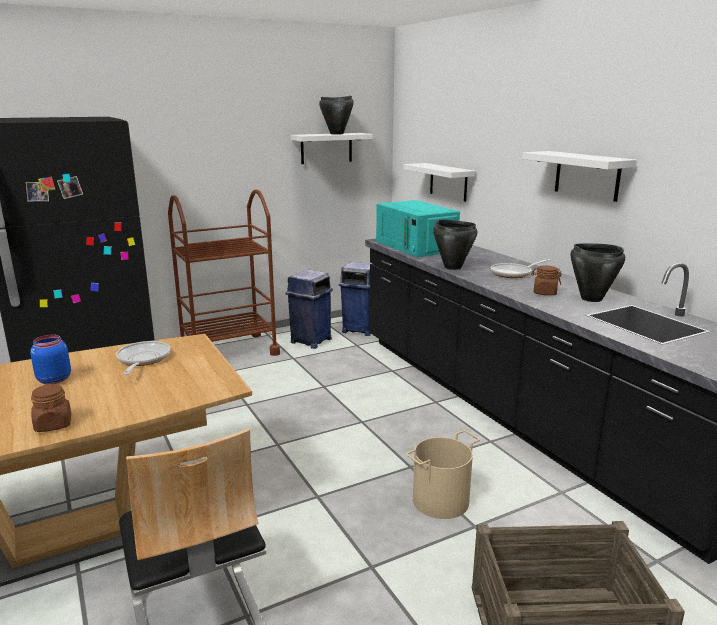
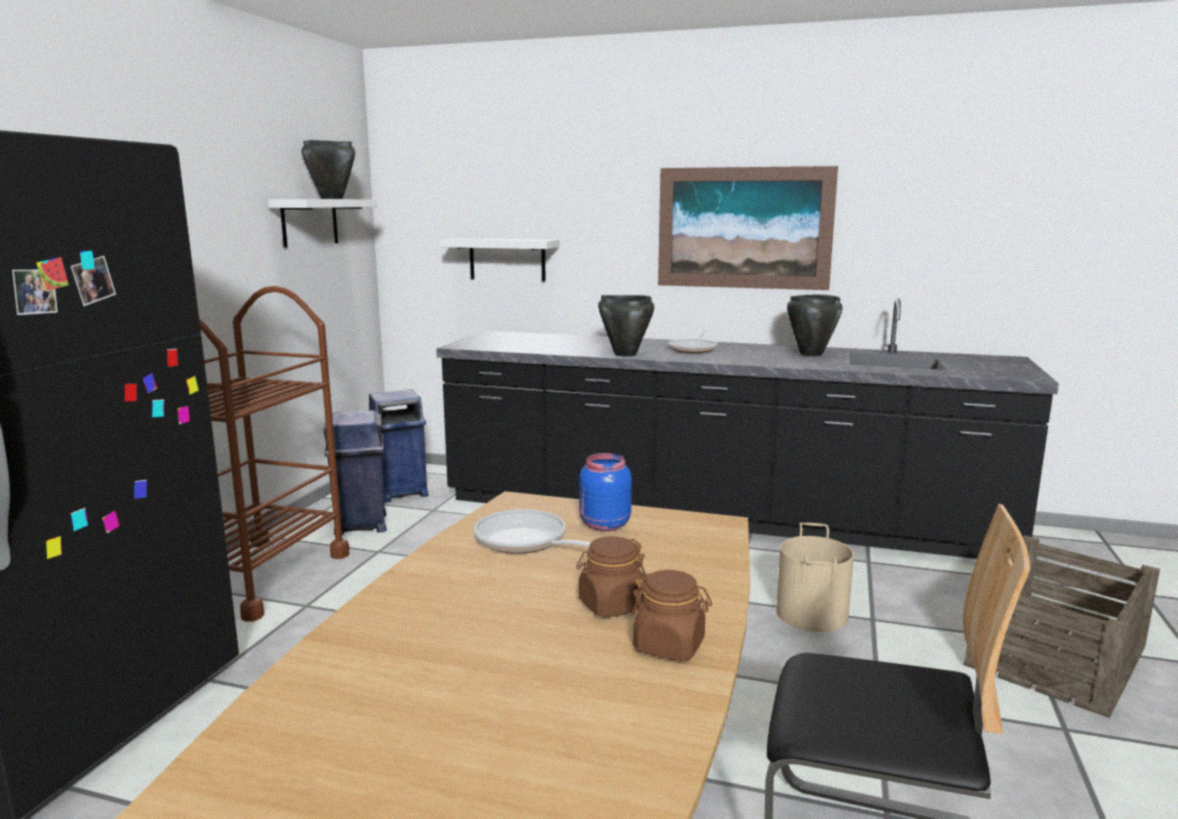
camera: 45 degrees left, 5 degrees down
blue jar [30,334,71,384] -> blue jar moved to [579,453,632,531]
turquoise microwave [376,200,460,257] -> none
white shelf [522,151,637,202] -> picture [658,166,838,290]
brown jar [531,265,561,295] -> brown jar moved to [576,536,646,618]

